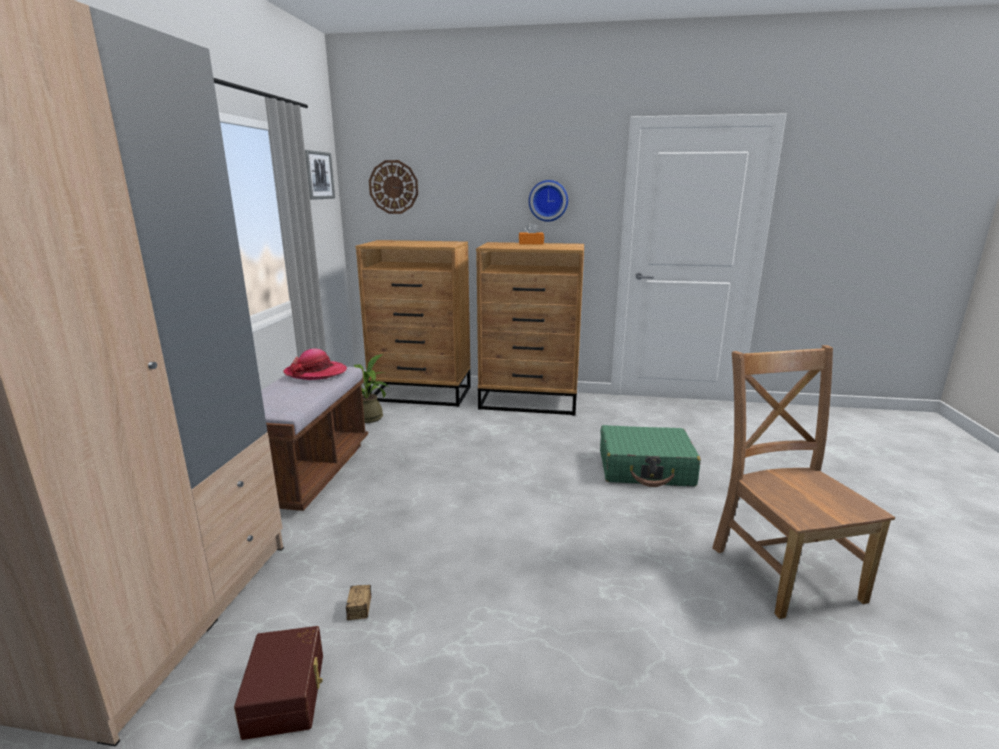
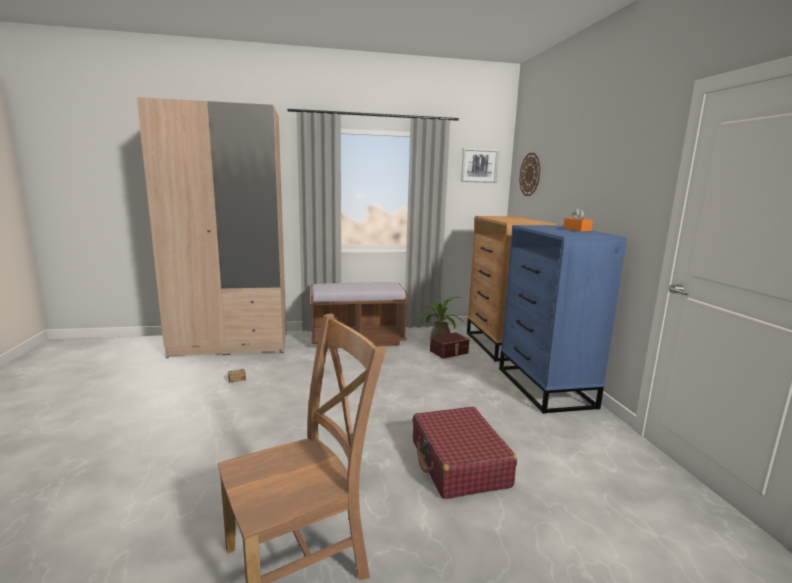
camera: 70 degrees right, 5 degrees down
brown storage box [234,626,323,740] -> brown storage box moved to [430,332,469,359]
hat [283,349,347,380] -> none
brown dresser [476,242,584,415] -> blue dresser [499,225,627,414]
wall clock [529,180,568,221] -> none
green suitcase [600,425,701,487] -> red suitcase [413,407,517,499]

